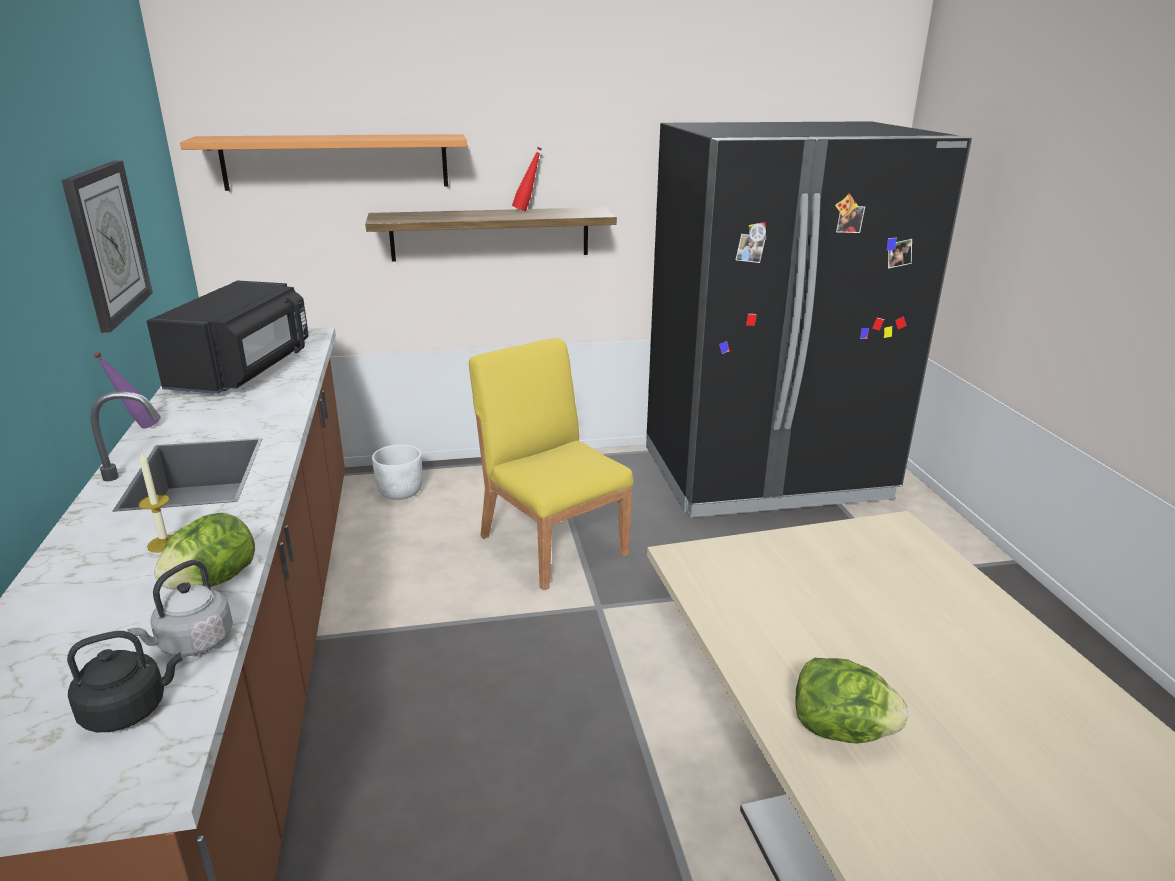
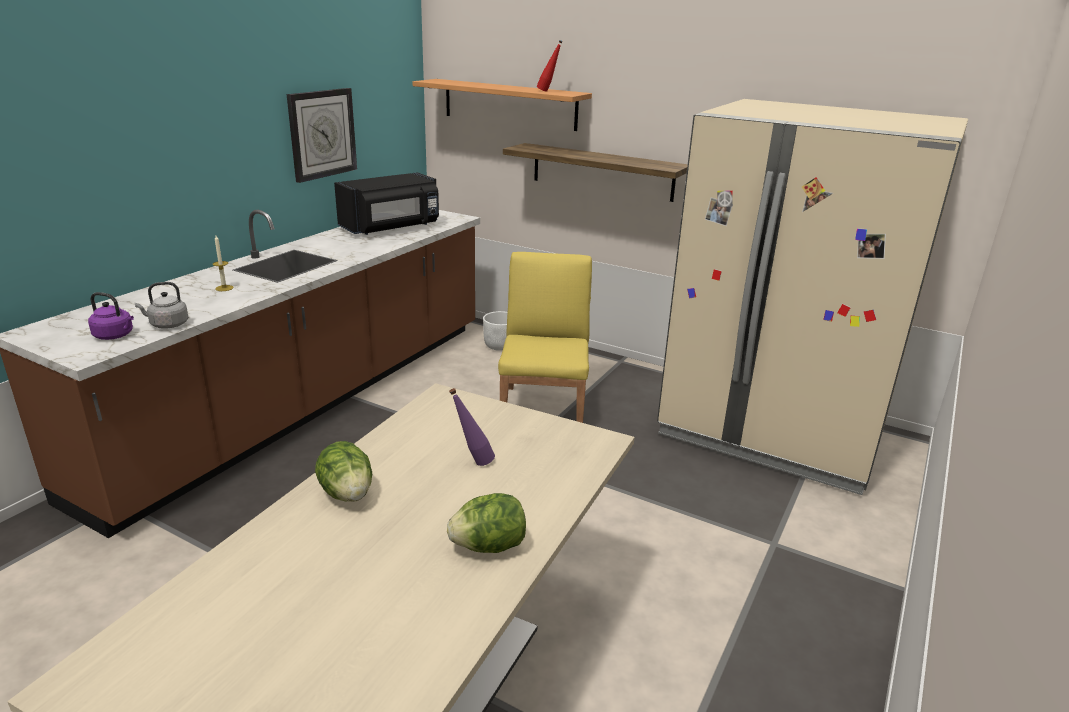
camera: 40 degrees right, 0 degrees up
black kettle [67,631,183,732] -> purple kettle [88,292,134,340]
purple bottle [93,352,161,429] -> purple bottle moved to [449,388,495,466]
lettuce [154,513,255,590] -> lettuce moved to [447,493,526,553]
red bottle [512,147,542,211] -> red bottle moved to [537,40,563,92]
black fridge [646,121,972,518] -> beige fridge [657,99,968,495]

